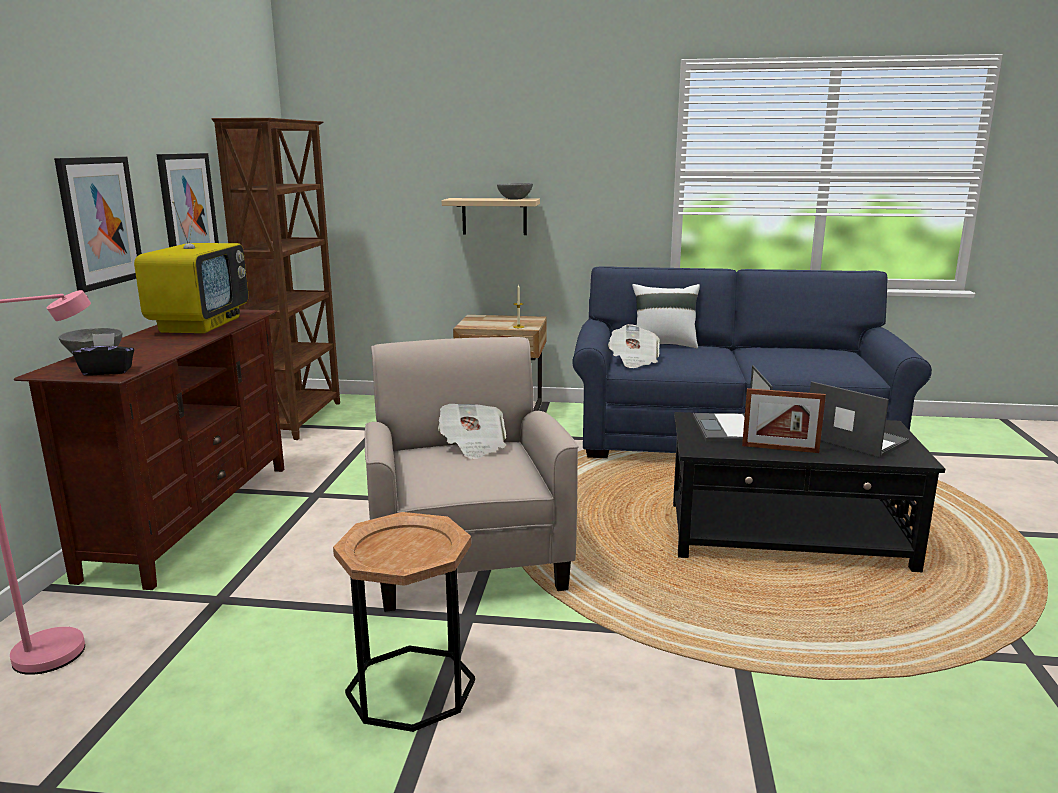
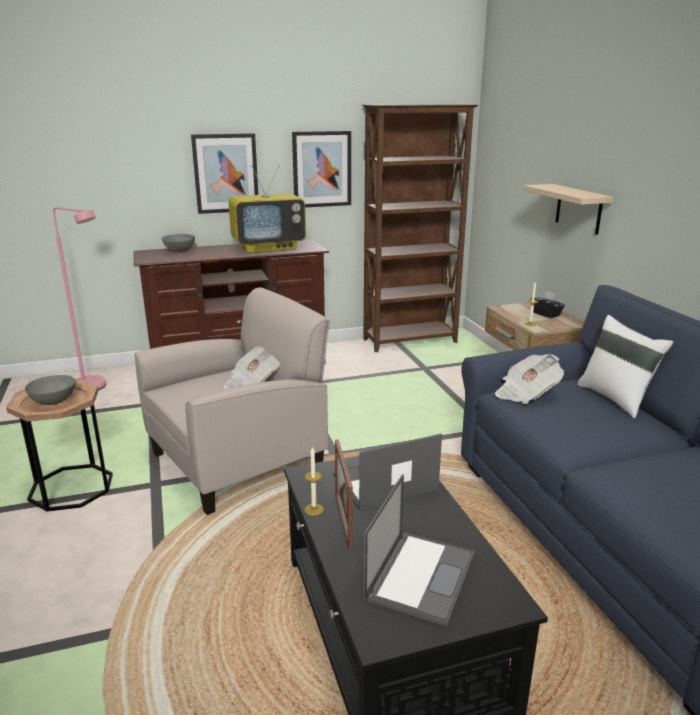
camera: 65 degrees right, 5 degrees up
black tissue box [73,333,134,376] -> black tissue box moved to [531,291,565,318]
grey bowl [497,183,533,199] -> grey bowl moved to [25,375,76,405]
none -> candle [305,446,324,516]

